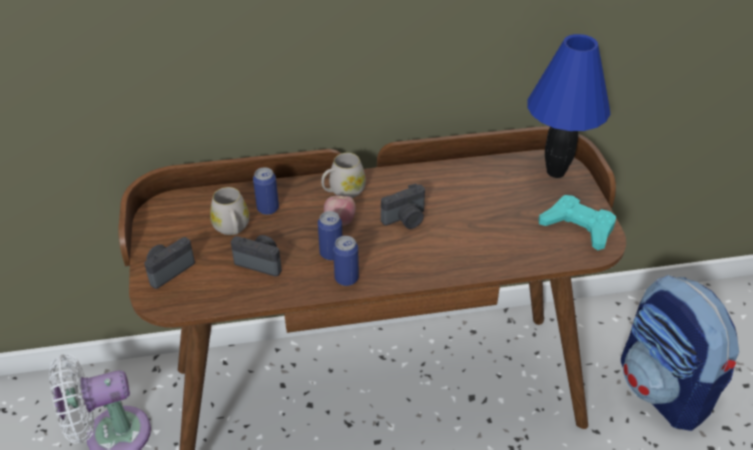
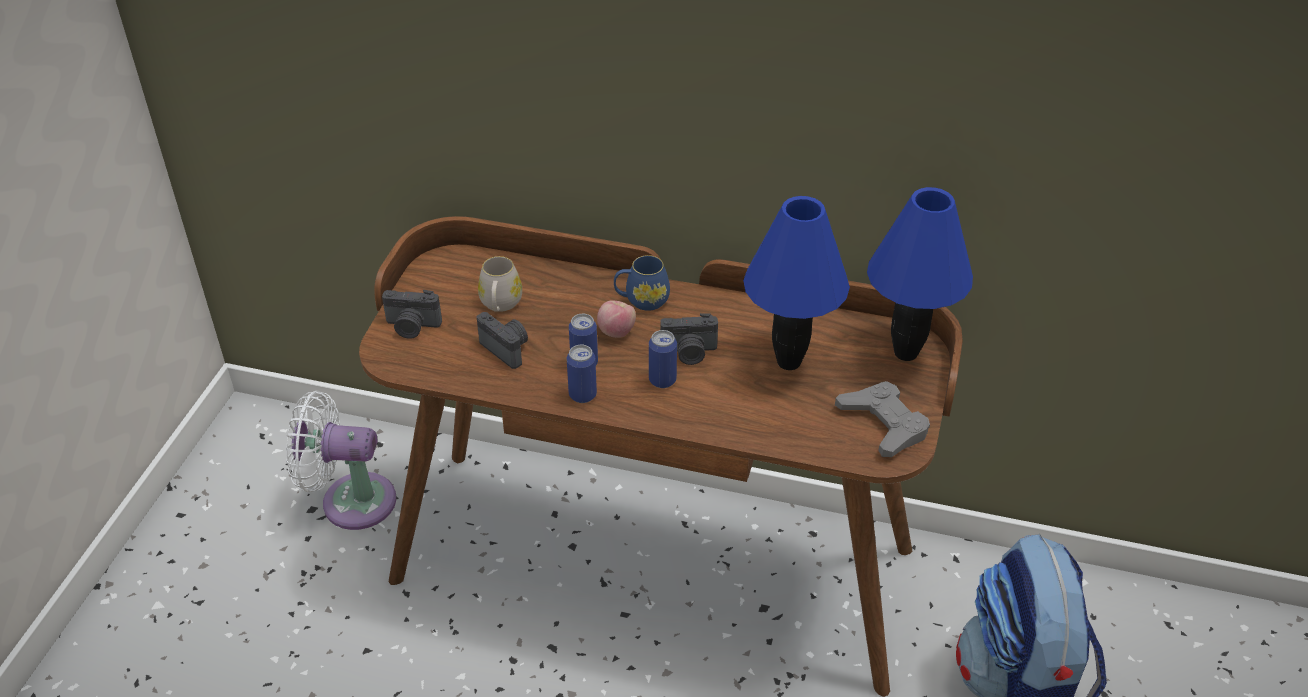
camera: 25 degrees right, 0 degrees up
camera [144,237,195,289] -> camera turned 150 degrees counterclockwise [382,290,442,339]
can [253,167,279,215] -> can moved to [649,330,677,388]
white mug [321,153,366,198] -> blue mug [614,255,670,311]
turquoise game controller [539,195,616,250] -> grey game controller [835,381,930,457]
none -> blue table lamp [743,196,850,370]

